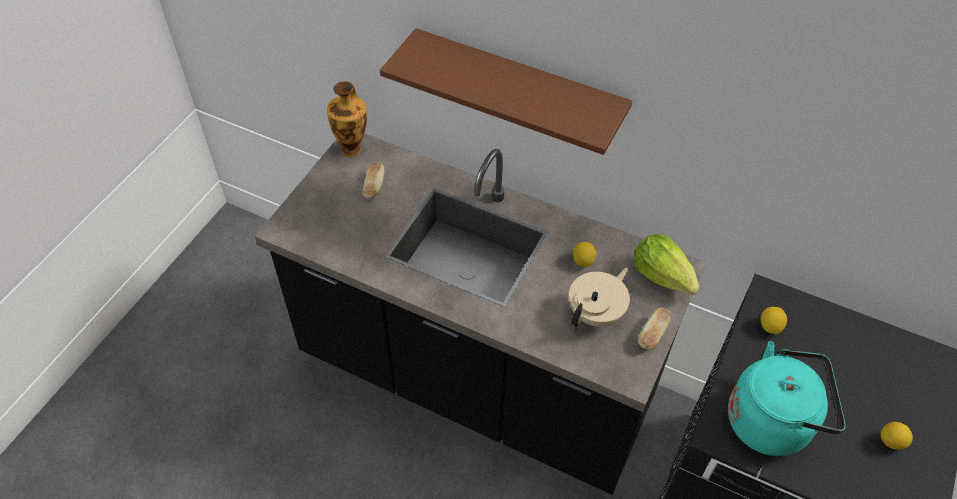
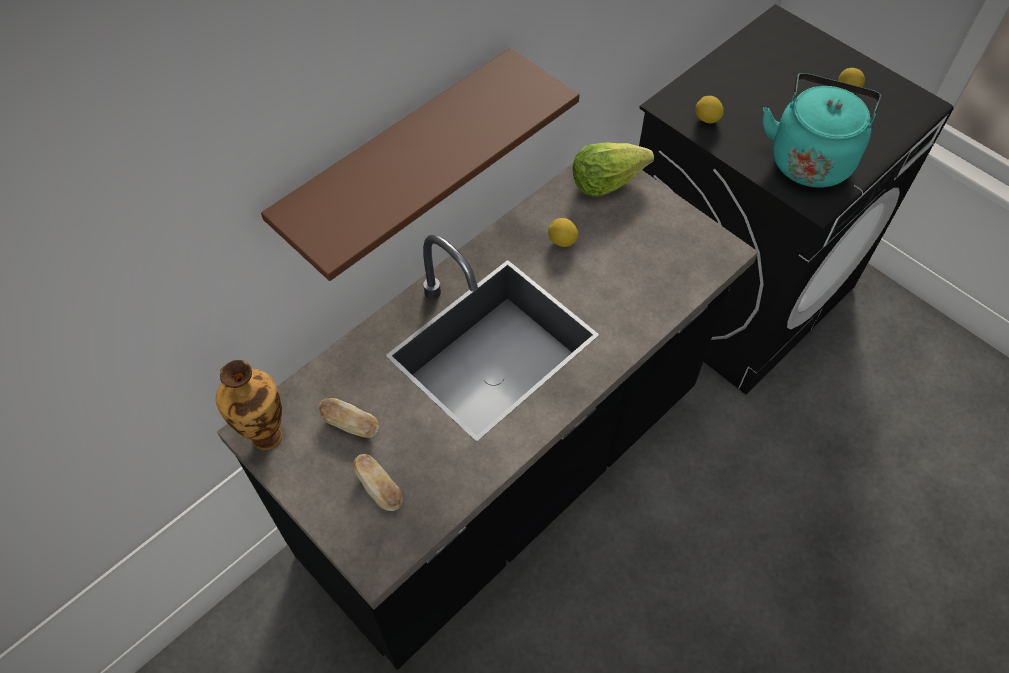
camera: 70 degrees left, 5 degrees up
beige teapot [569,268,630,327] -> none
bread [638,308,671,350] -> bread moved to [353,454,403,511]

